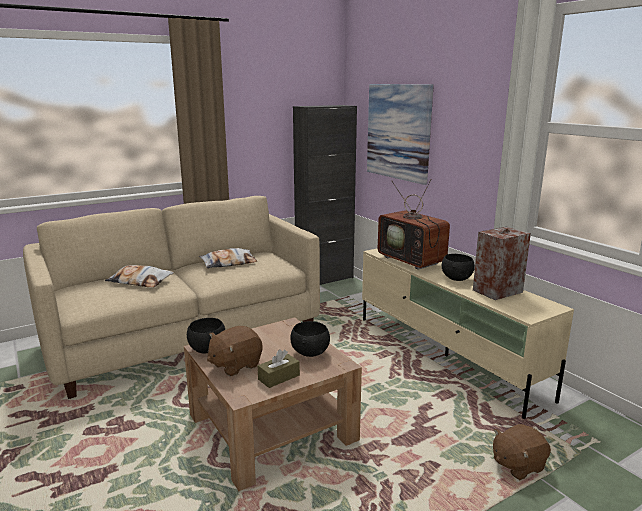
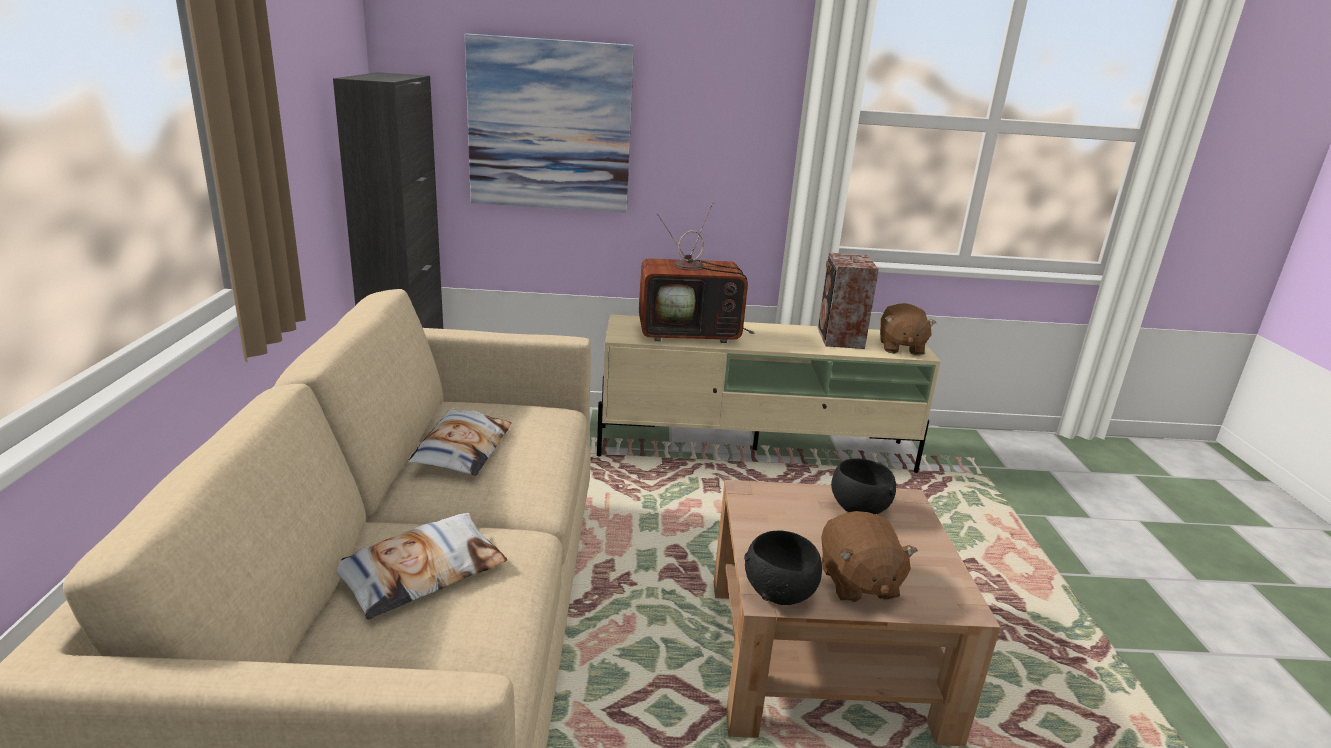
camera: 60 degrees left, 5 degrees up
brown tissue box [258,349,300,388] -> none
black bowl [442,254,475,281] -> none
brown plush toy [493,424,551,480] -> brown plush toy moved to [880,303,936,356]

